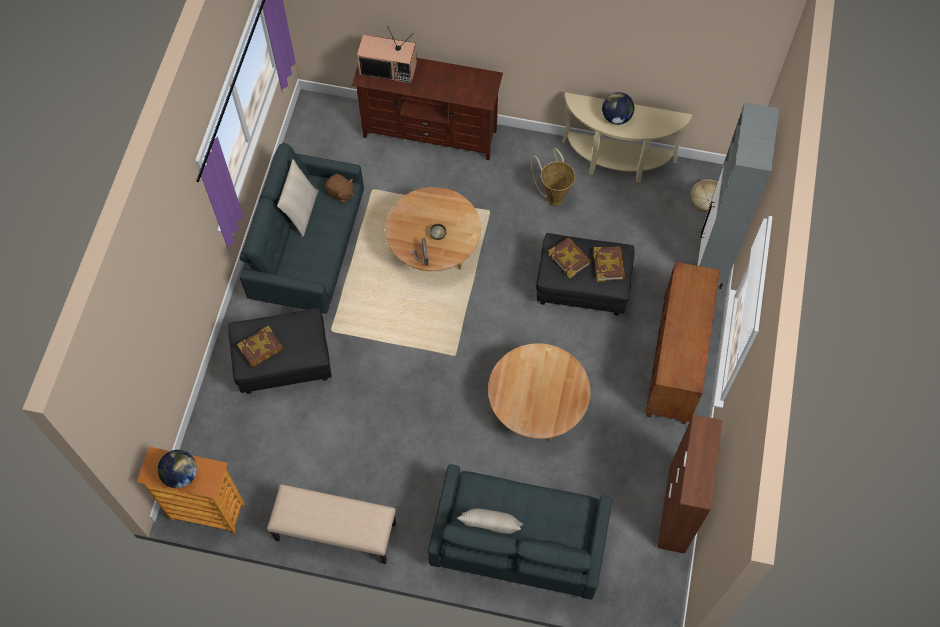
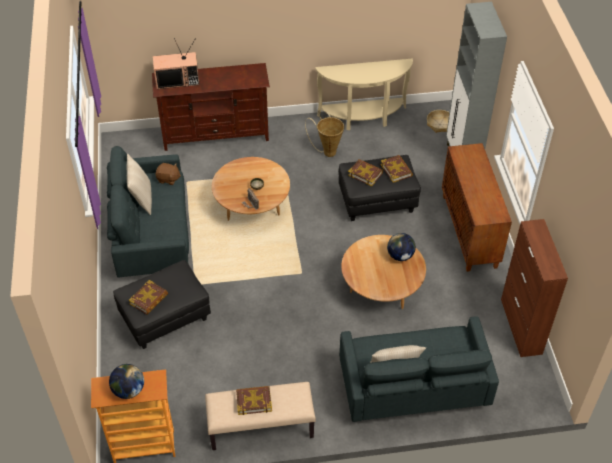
camera: 20 degrees left, 15 degrees down
globe [602,92,634,125] -> globe moved to [387,233,416,261]
none -> book [236,386,272,415]

